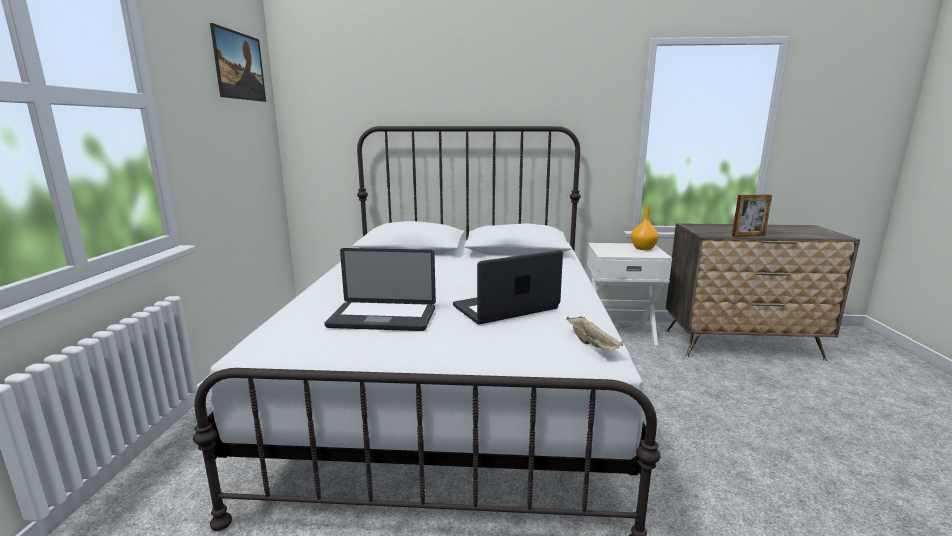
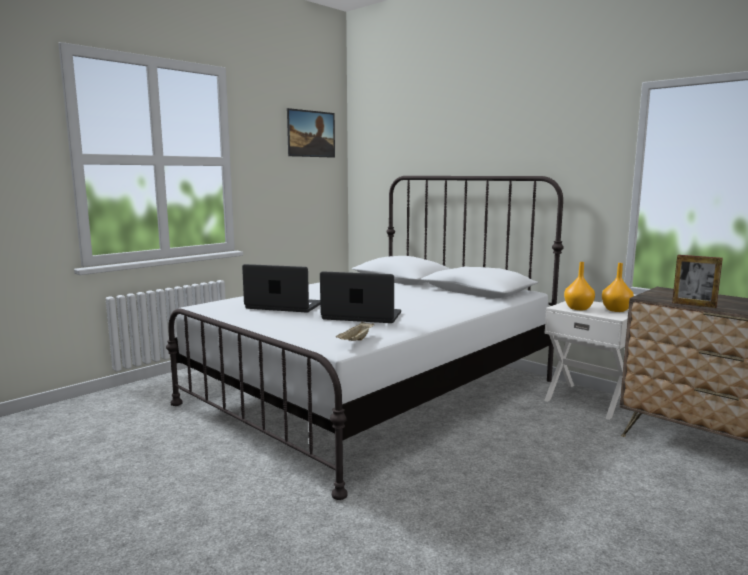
camera: 40 degrees right, 5 degrees down
laptop [325,248,436,331] -> laptop turned 150 degrees clockwise [242,264,320,313]
none -> orange vase [564,262,595,310]

